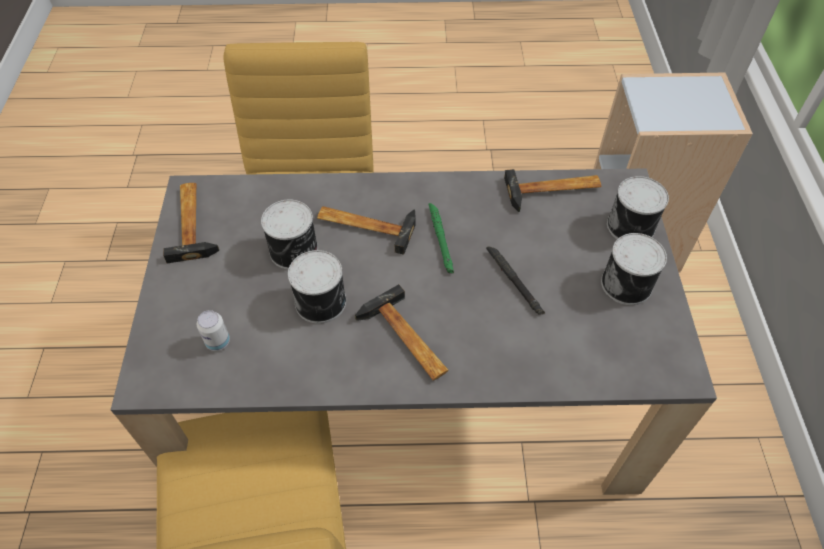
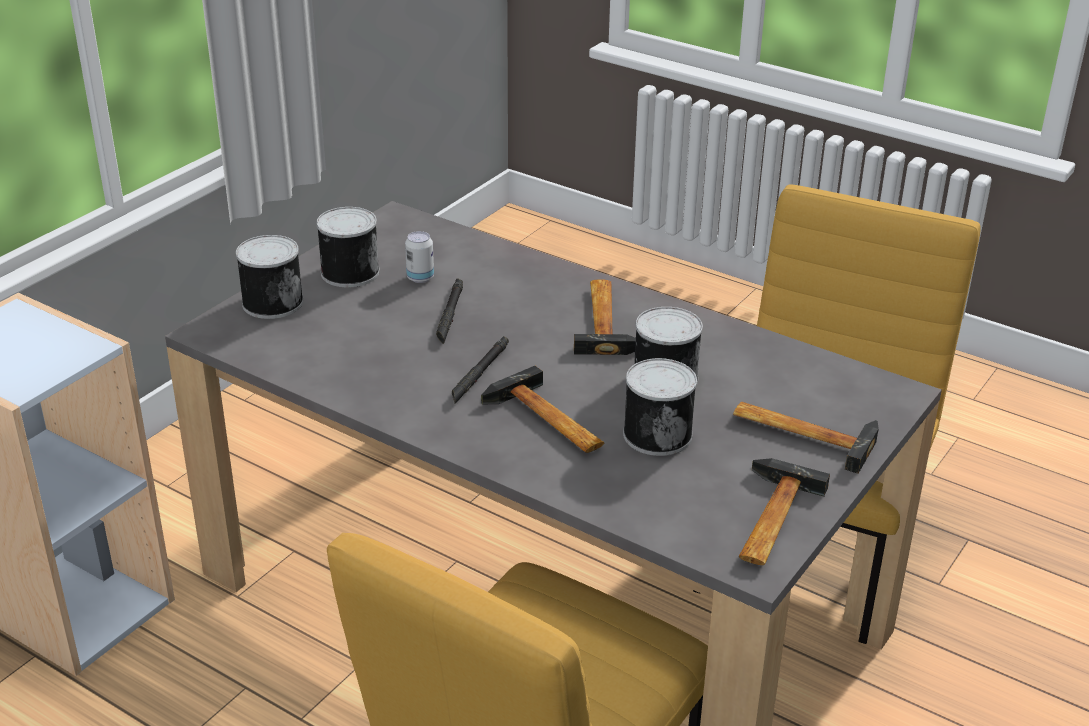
camera: 145 degrees left, 20 degrees down
can [197,310,230,351] -> can moved to [405,231,434,283]
green flashlight [429,203,454,274] -> black flashlight [452,336,509,404]
hammer [504,169,601,212] -> hammer moved to [733,402,879,474]

